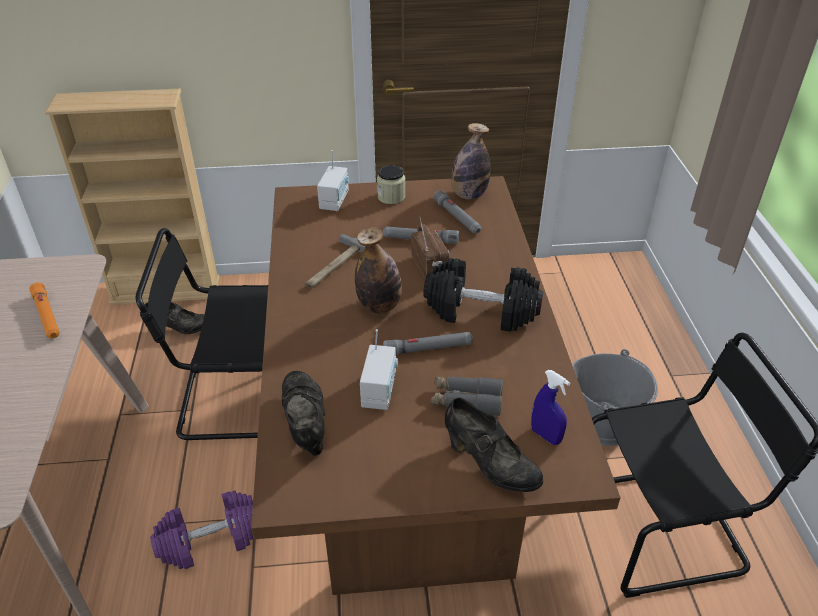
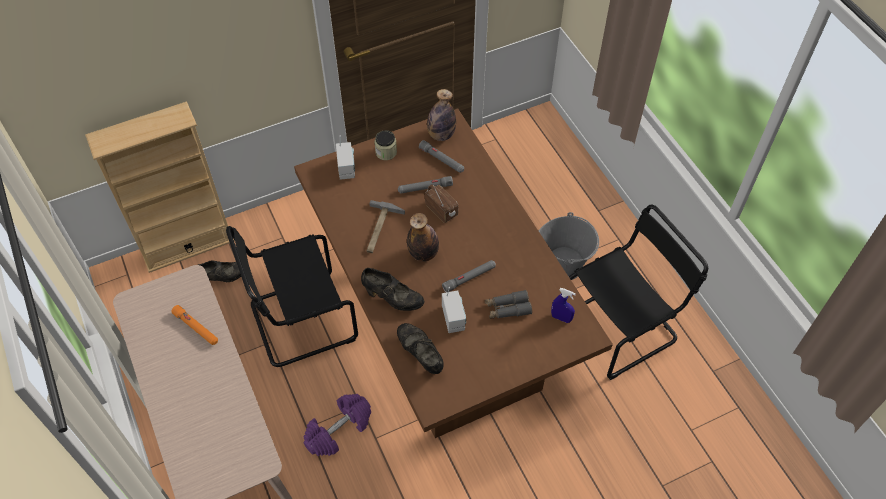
camera: 20 degrees left, 15 degrees up
black dumbbell [423,258,543,332] -> none
black shoe [445,397,543,492] -> black shoe moved to [361,268,424,311]

